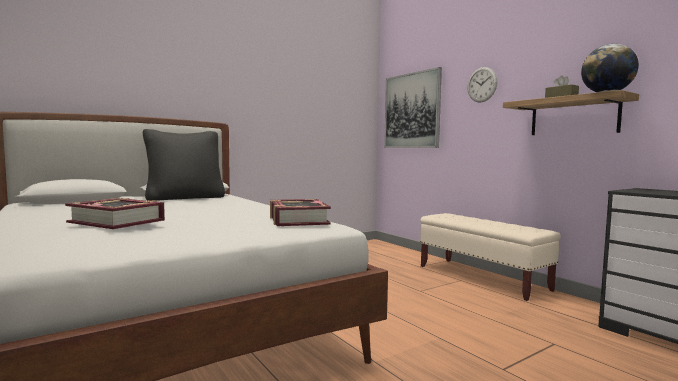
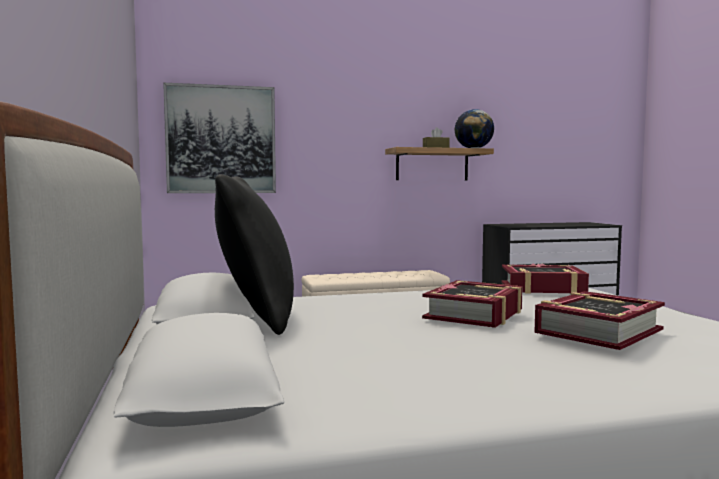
camera: 70 degrees left, 0 degrees up
wall clock [467,67,497,102] -> none
none -> book [422,280,523,328]

